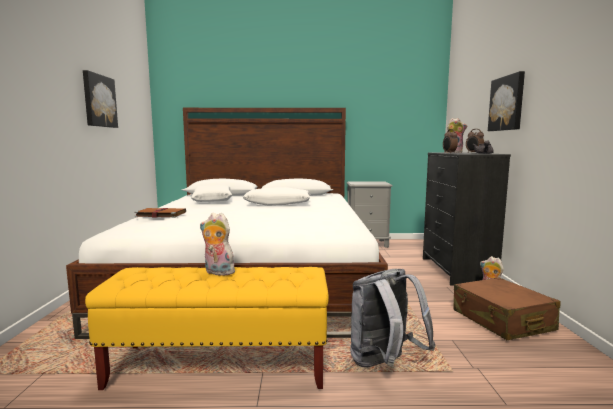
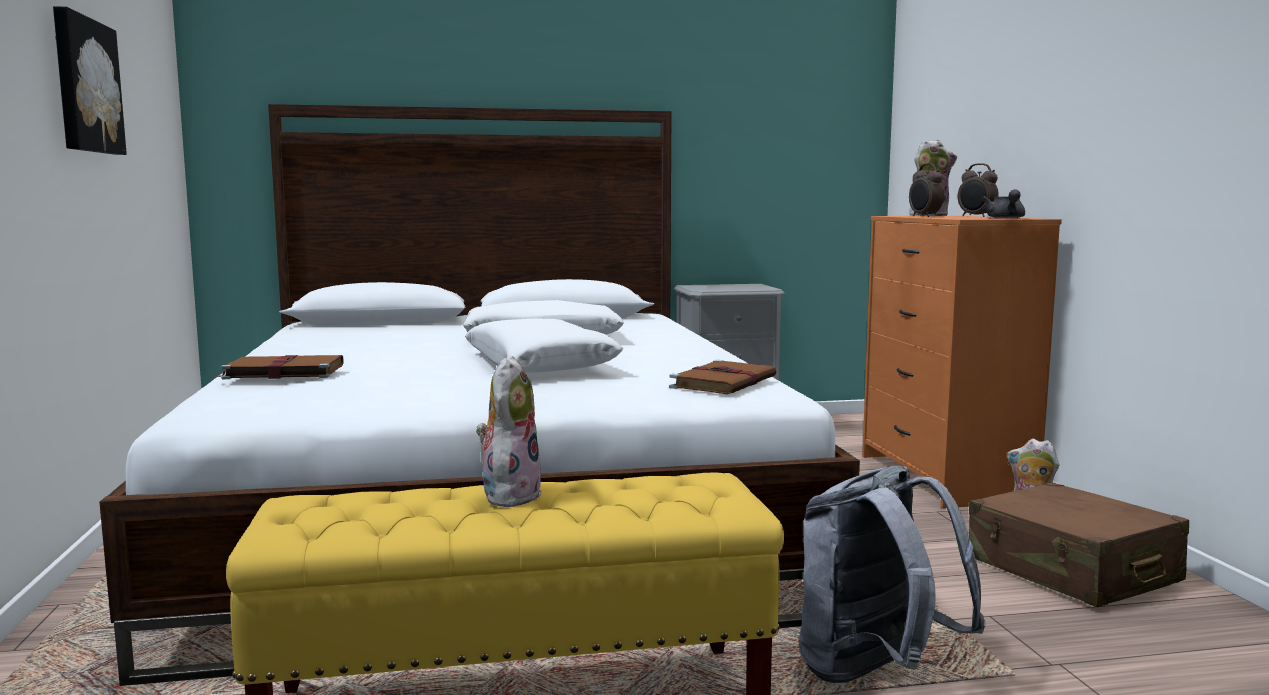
camera: 10 degrees left, 0 degrees up
white pillow [191,185,232,202] -> white pillow moved to [465,318,623,373]
plush toy [200,213,235,276] -> plush toy turned 90 degrees clockwise [476,355,542,507]
black dresser [423,153,511,285] -> orange dresser [862,216,1062,508]
picture [488,71,525,131] -> none
none -> brown book [669,360,777,394]

